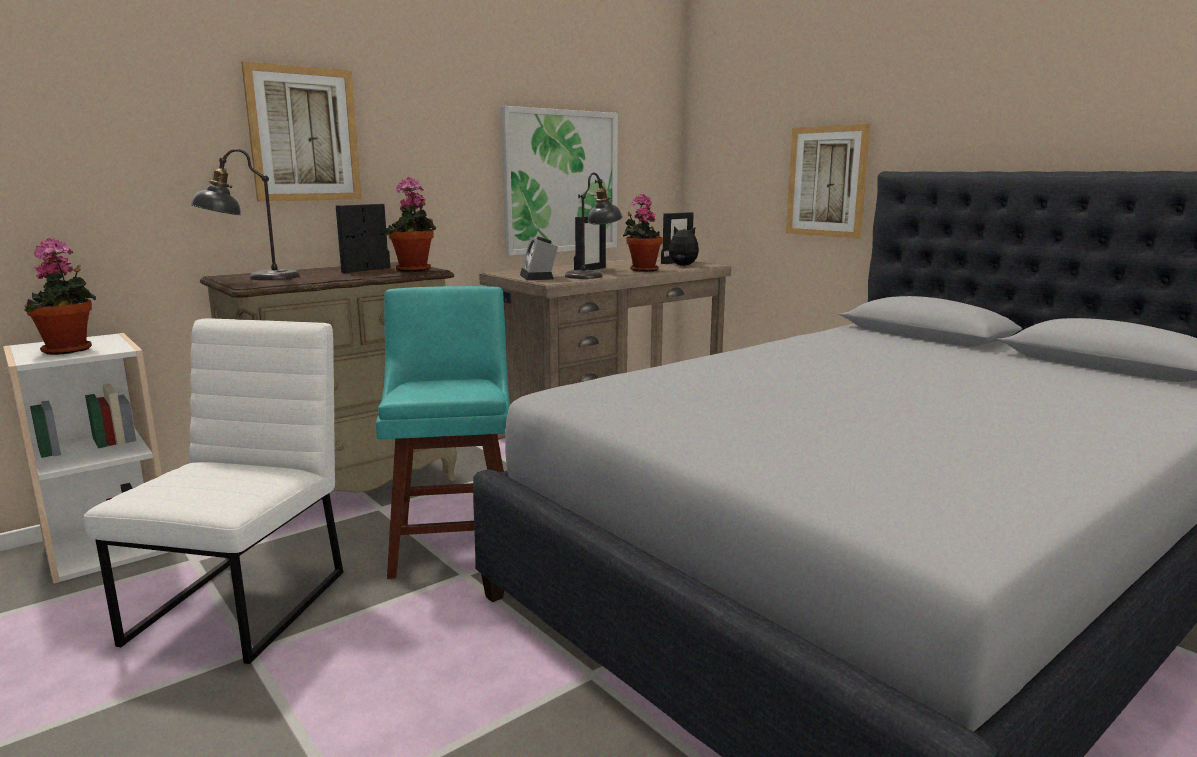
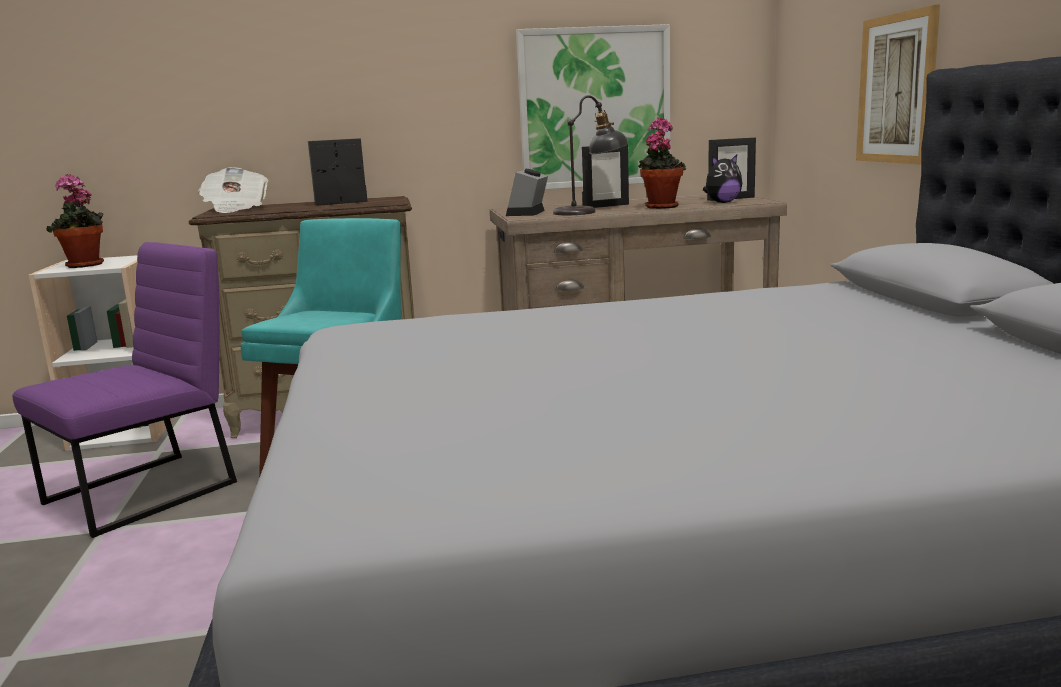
camera: 30 degrees right, 0 degrees up
white chair [84,319,343,664] -> purple chair [12,242,237,538]
grey table lamp [190,149,300,280] -> newspaper [198,167,269,213]
picture [241,61,362,202] -> none
potted plant [385,177,436,272] -> none
plush toy [664,226,699,266] -> plush toy turned 105 degrees clockwise [703,155,742,203]

